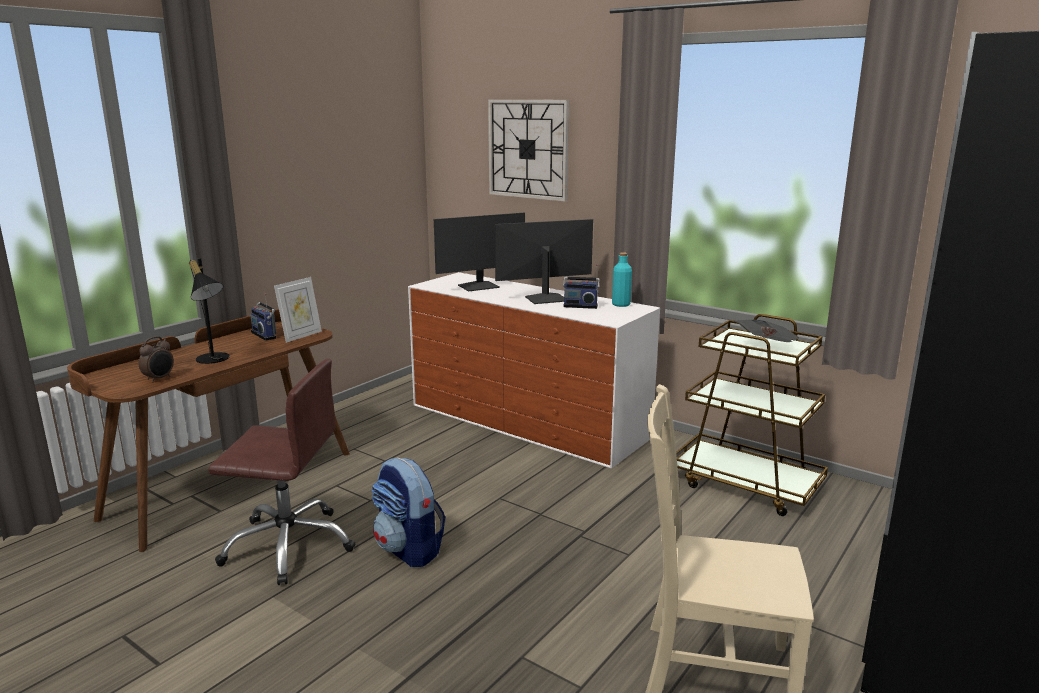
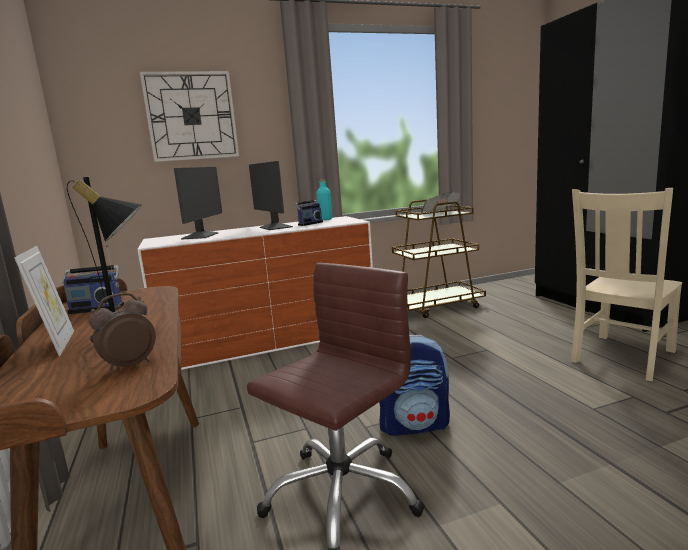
camera: 55 degrees left, 5 degrees down
alarm clock [139,336,174,383] -> alarm clock turned 105 degrees counterclockwise [88,293,156,372]
picture frame [274,277,322,343] -> picture frame moved to [14,246,74,356]
monitor [495,219,593,304] -> monitor turned 45 degrees counterclockwise [249,161,293,230]

